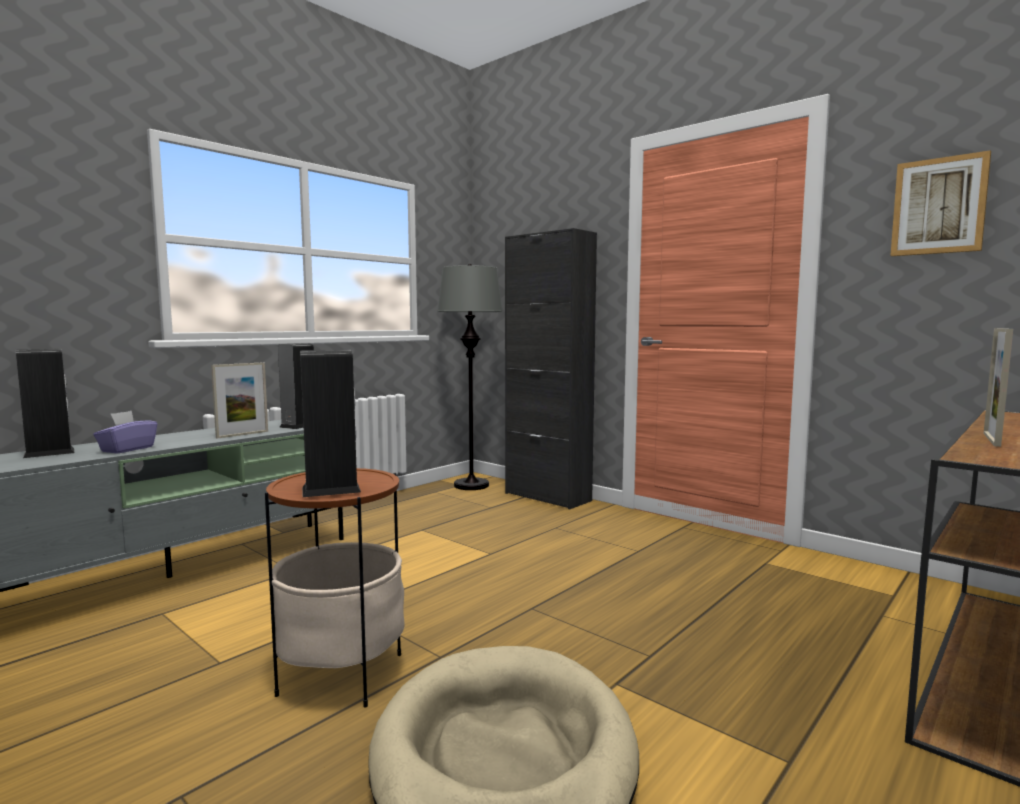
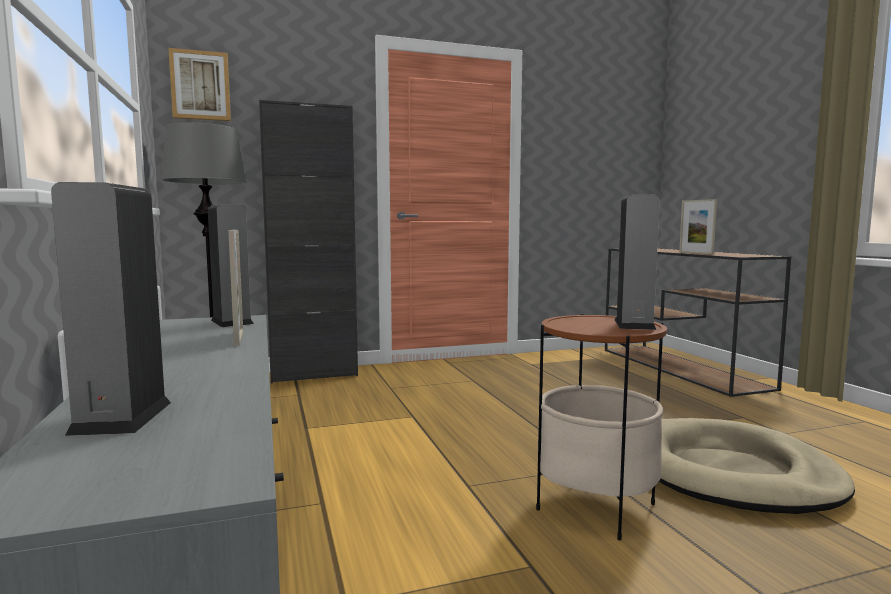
camera: 60 degrees left, 0 degrees up
purple tissue box [93,411,157,453] -> none
picture [890,150,991,256] -> picture moved to [168,48,231,121]

